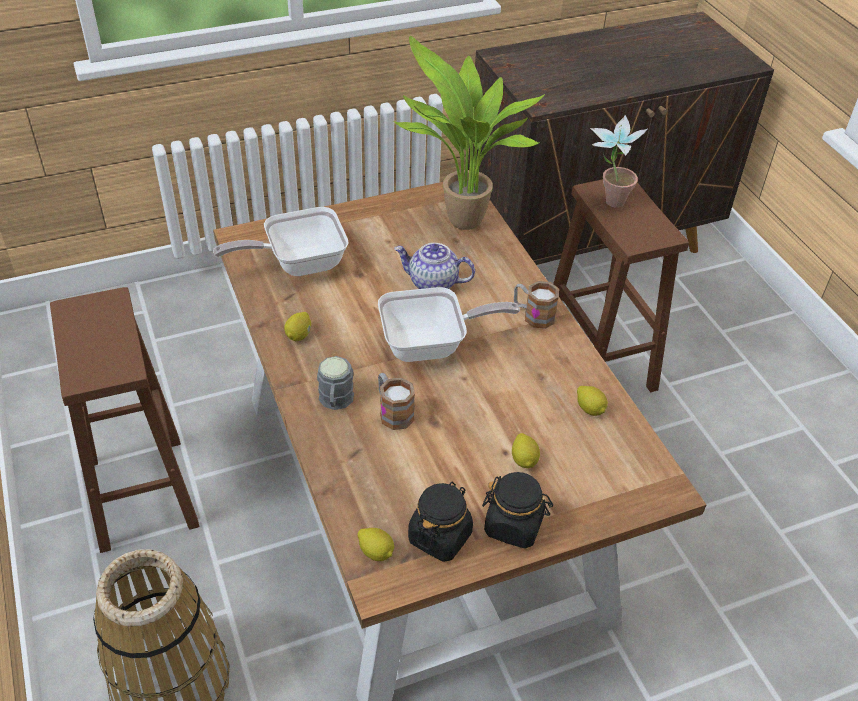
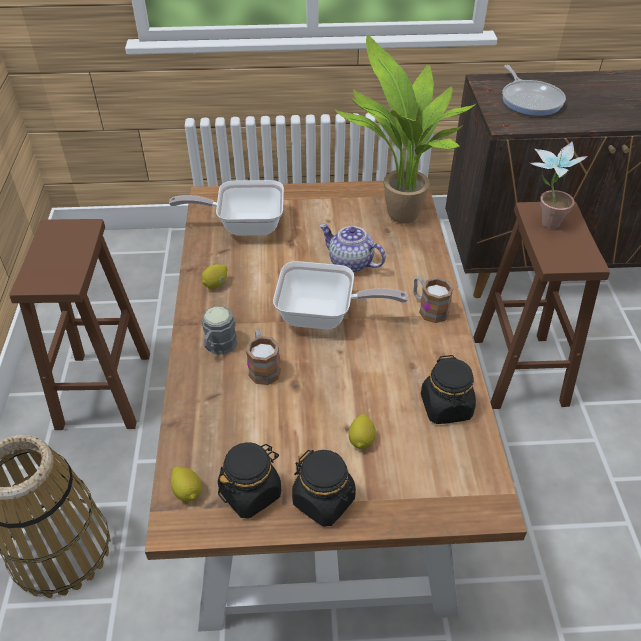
camera: 20 degrees right, 0 degrees up
lemon [577,386,608,416] -> black jar [421,355,476,424]
none -> frying pan [502,65,566,116]

